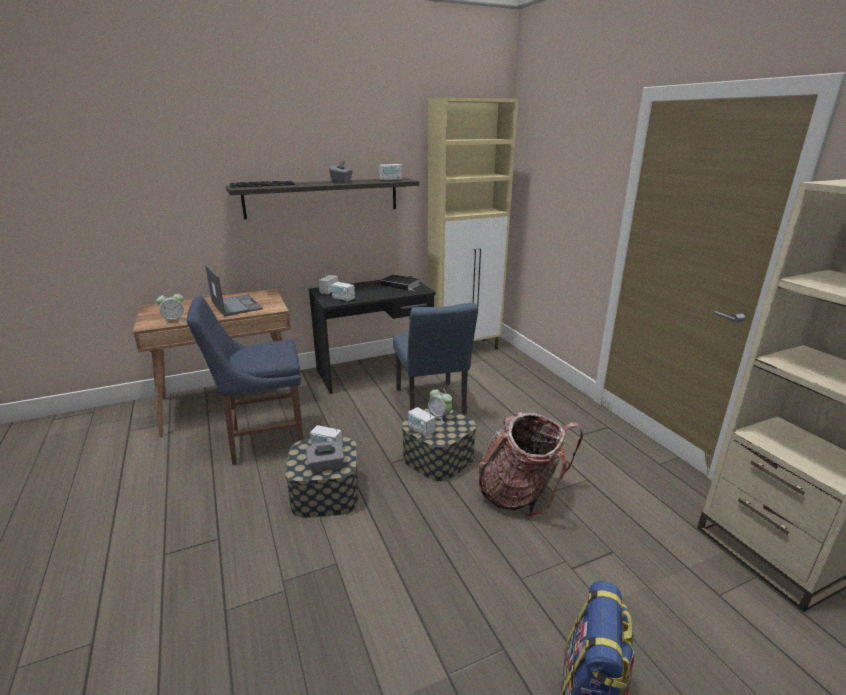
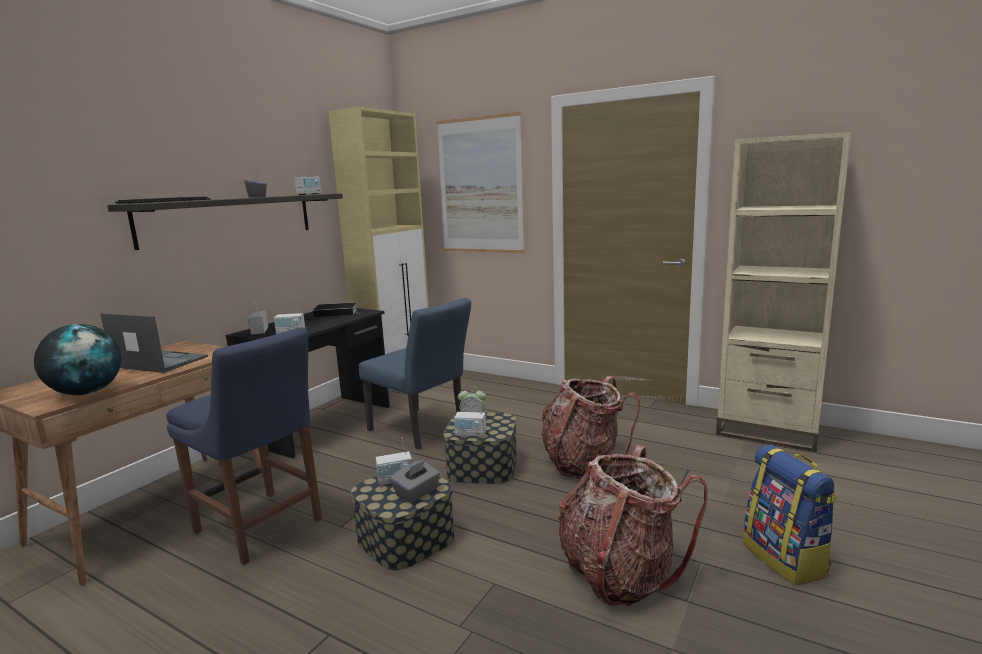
camera: 35 degrees left, 10 degrees down
alarm clock [156,291,184,324] -> globe [34,324,121,395]
blue chair [187,296,303,465] -> blue chair turned 90 degrees counterclockwise [166,327,322,565]
none -> picture [436,112,525,253]
none -> backpack [558,445,708,607]

